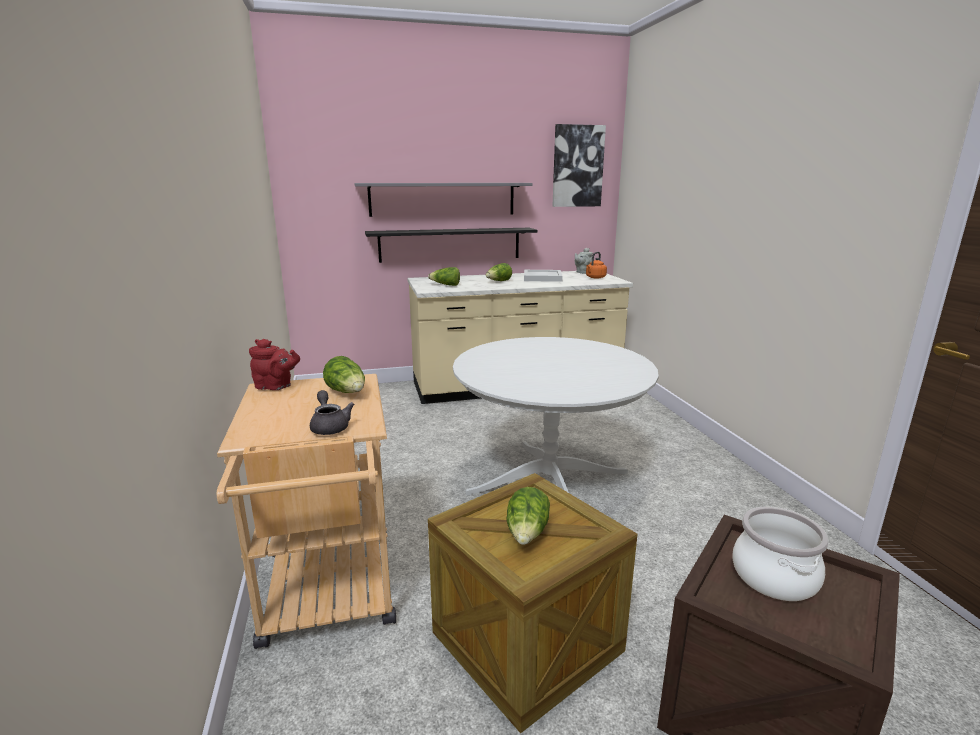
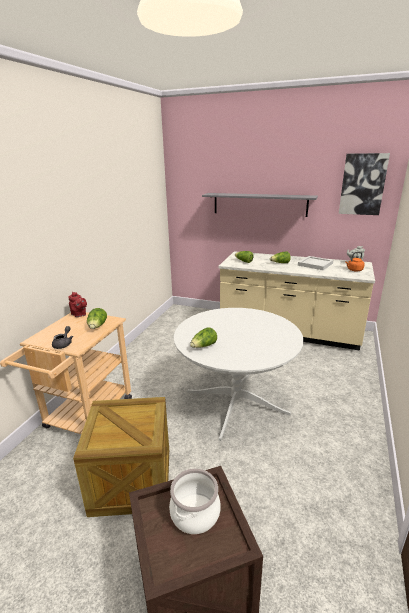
camera: 35 degrees right, 5 degrees up
black shelf [365,228,537,263] -> none
lettuce [506,487,550,545] -> lettuce moved to [190,328,217,348]

